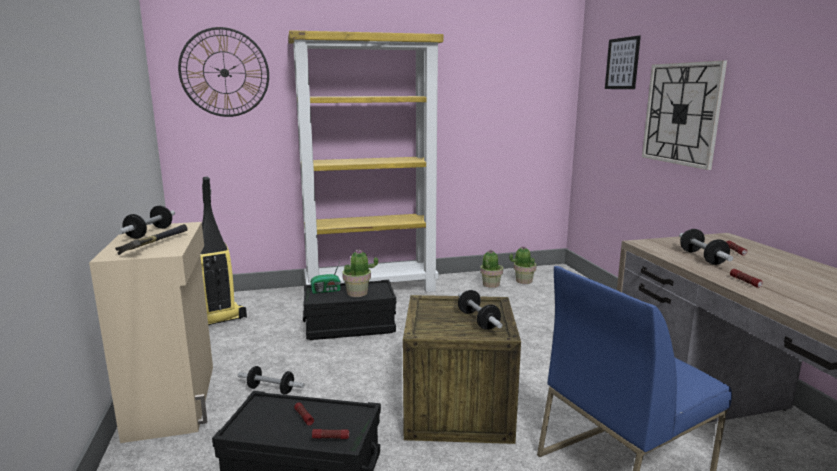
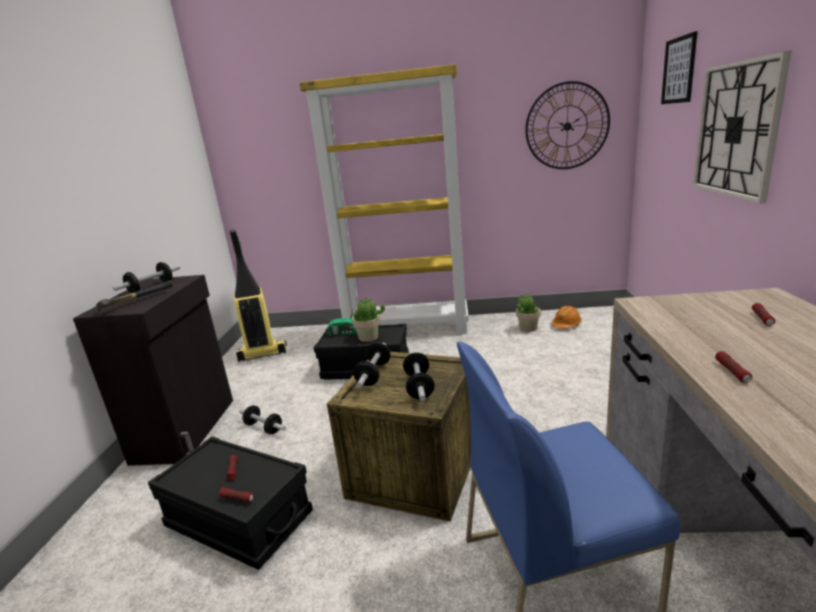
camera: 20 degrees right, 5 degrees up
beige cabinet [89,222,213,443] -> black cabinet [73,275,233,466]
wall clock [178,27,269,117] -> wall clock moved to [525,81,610,169]
potted plant [509,246,537,284] -> orange hard hat [551,306,582,329]
dumbbell [679,229,733,265] -> dumbbell moved to [353,342,391,388]

